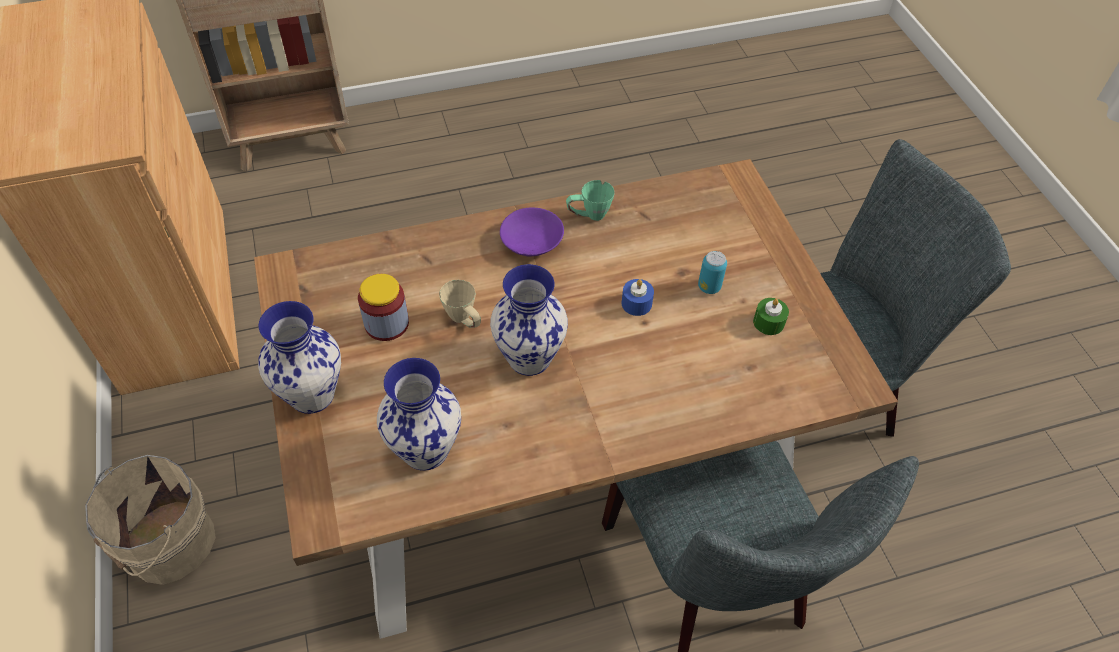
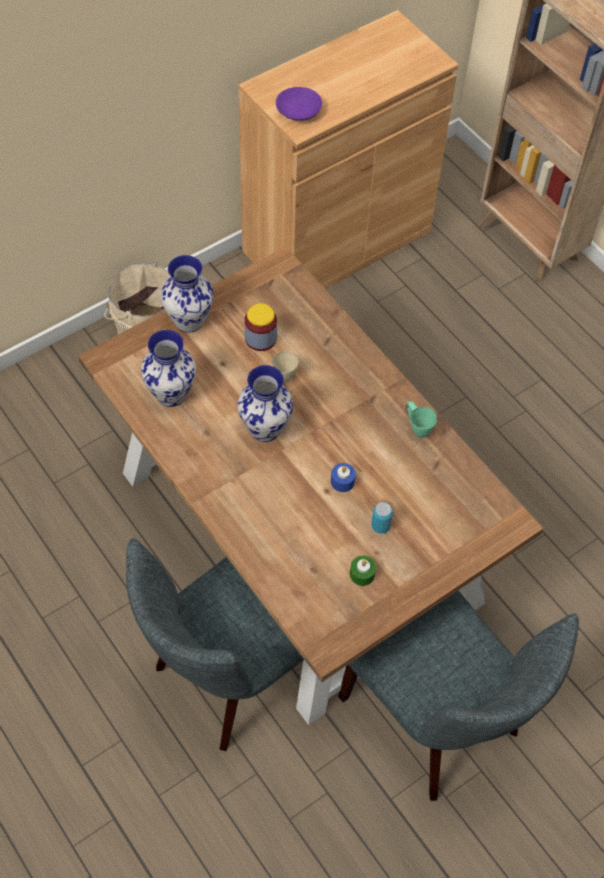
camera: 70 degrees right, 5 degrees up
purple bowl [500,208,564,256] -> purple bowl moved to [276,87,322,121]

